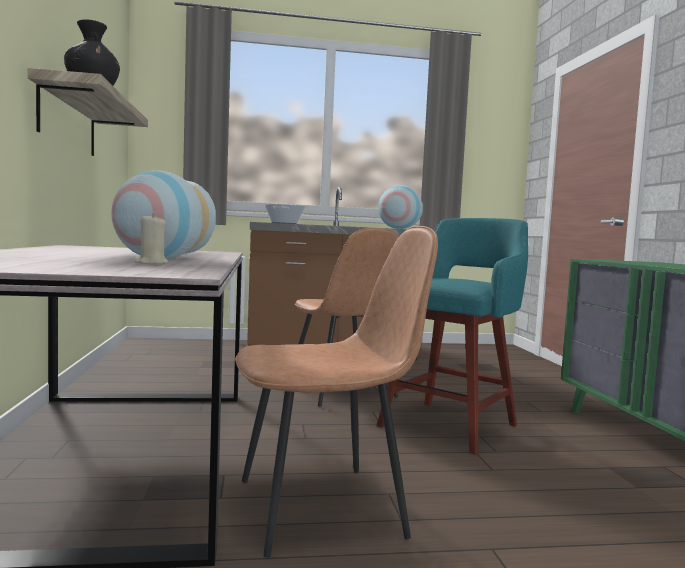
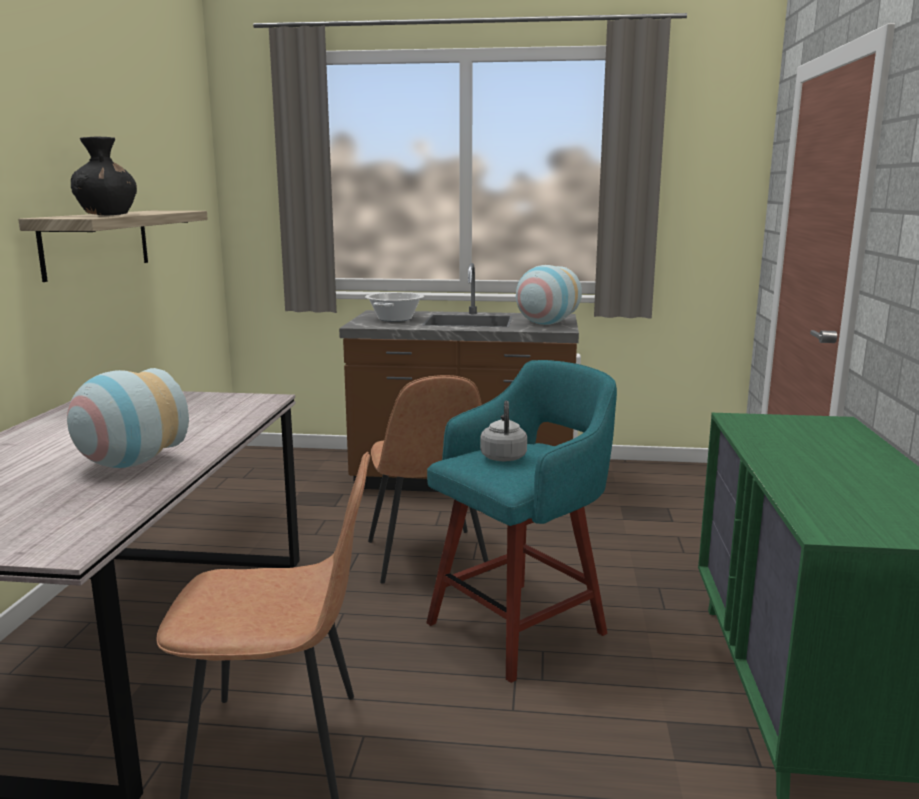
camera: 15 degrees right, 10 degrees up
beige candle [135,213,168,264] -> none
none -> grey kettle [480,401,527,461]

